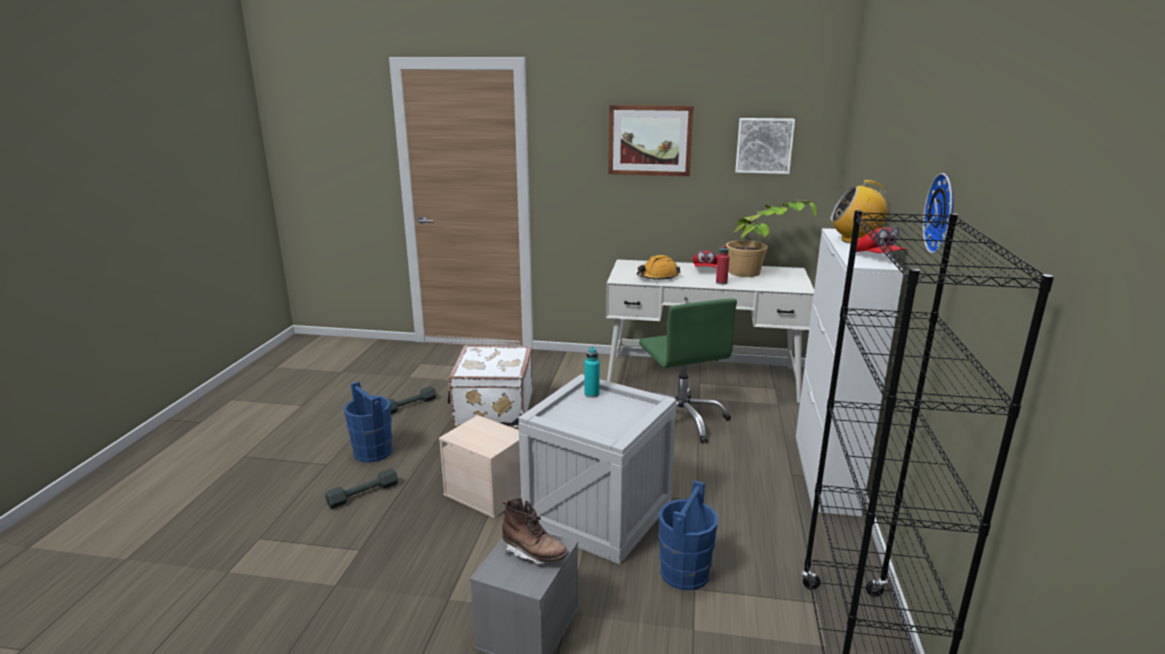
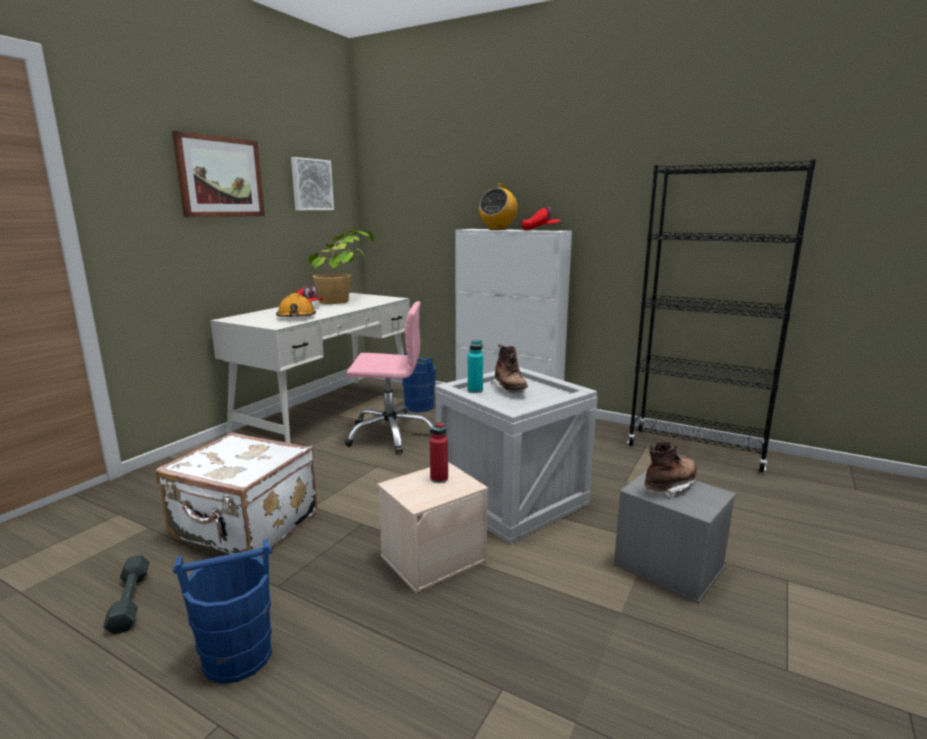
camera: 70 degrees left, 5 degrees down
grey dumbbell [325,468,398,509] -> none
green office chair [639,298,737,444] -> pink office chair [344,301,433,454]
blue bucket [659,480,718,590] -> blue bucket moved to [402,352,436,412]
red bottle [716,245,729,285] -> red bottle moved to [430,422,448,483]
wall clock [923,173,954,254] -> none
none -> brown boot [491,344,528,393]

